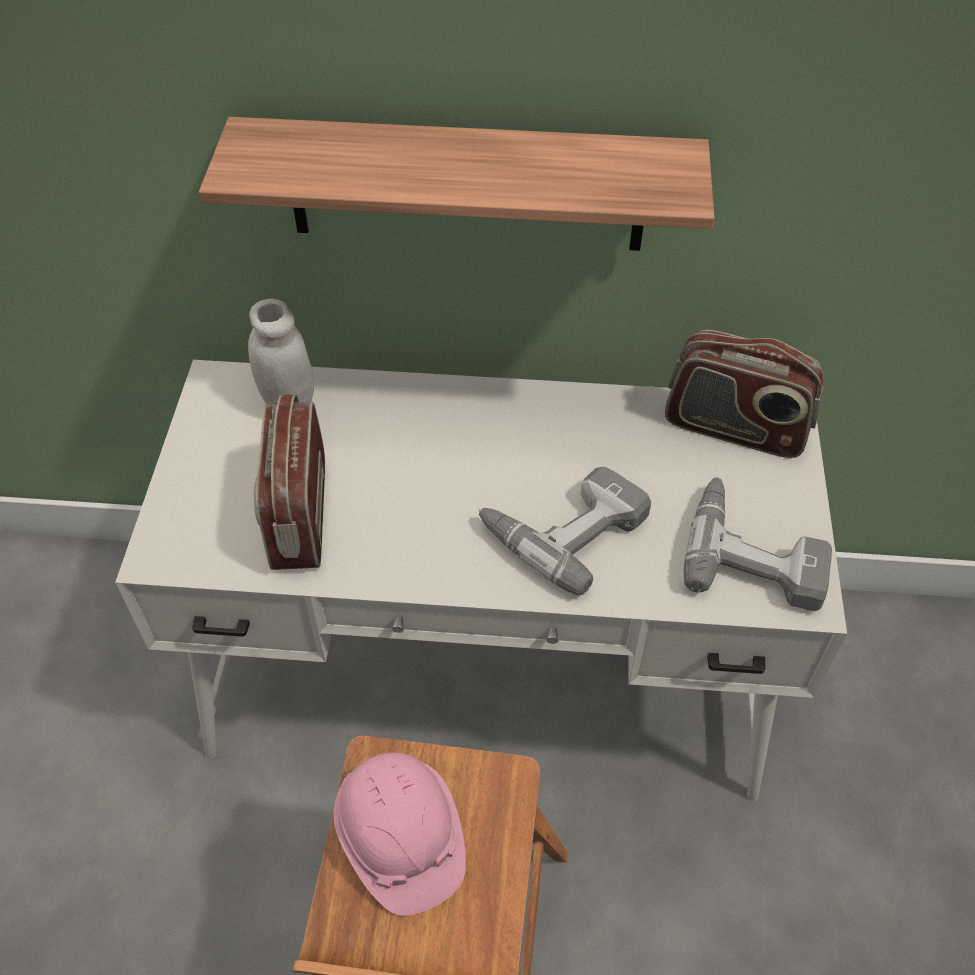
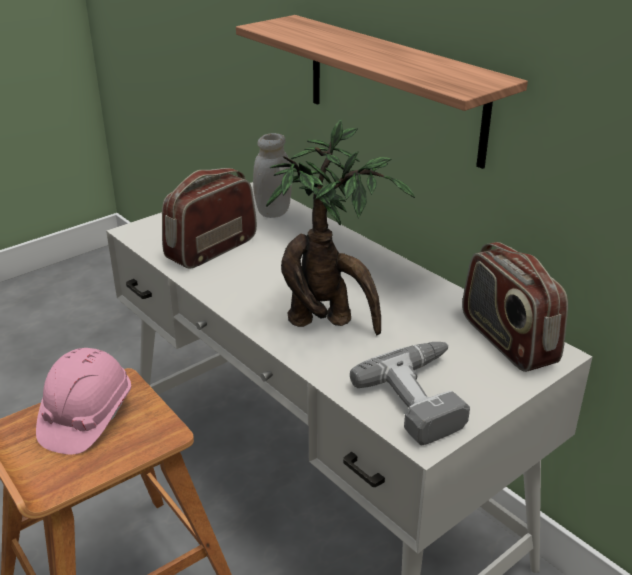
camera: 45 degrees right, 20 degrees down
power drill [479,467,651,595] -> potted plant [266,119,415,336]

